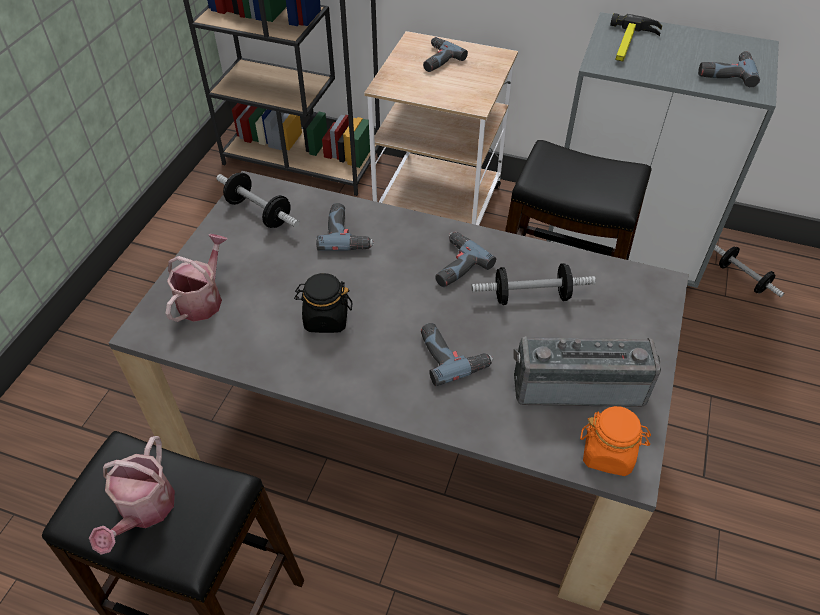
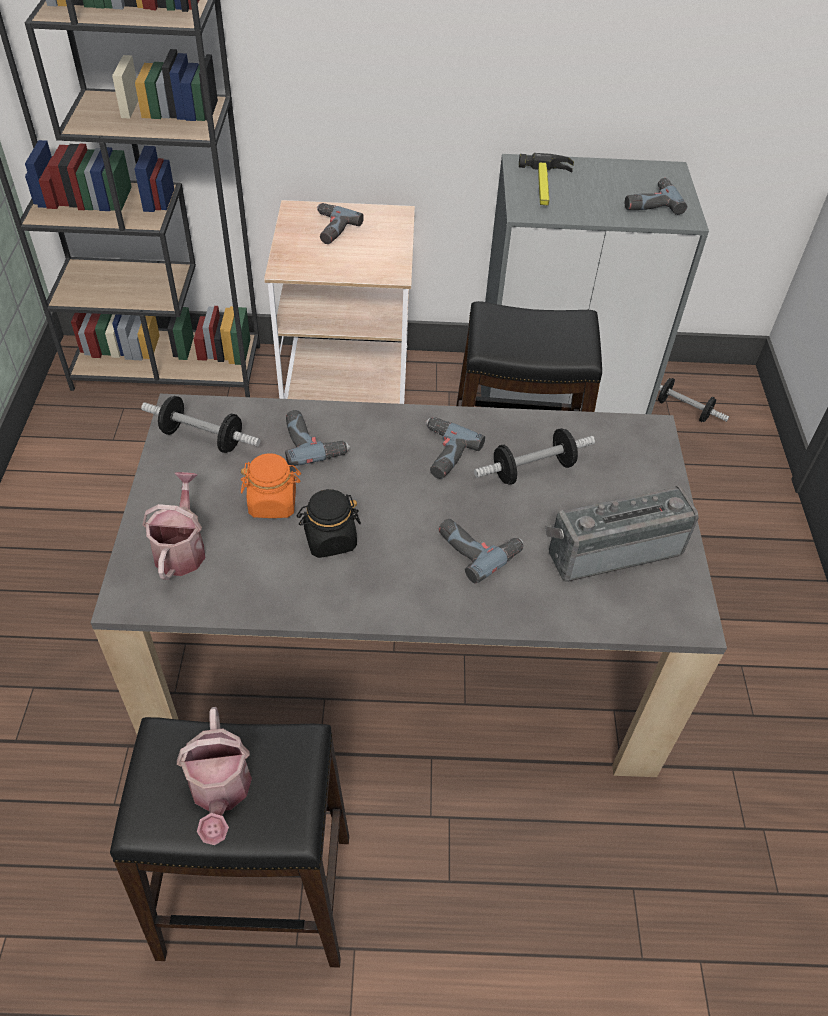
camera: 20 degrees left, 0 degrees up
orange jar [580,406,651,476] -> orange jar moved to [241,453,301,518]

